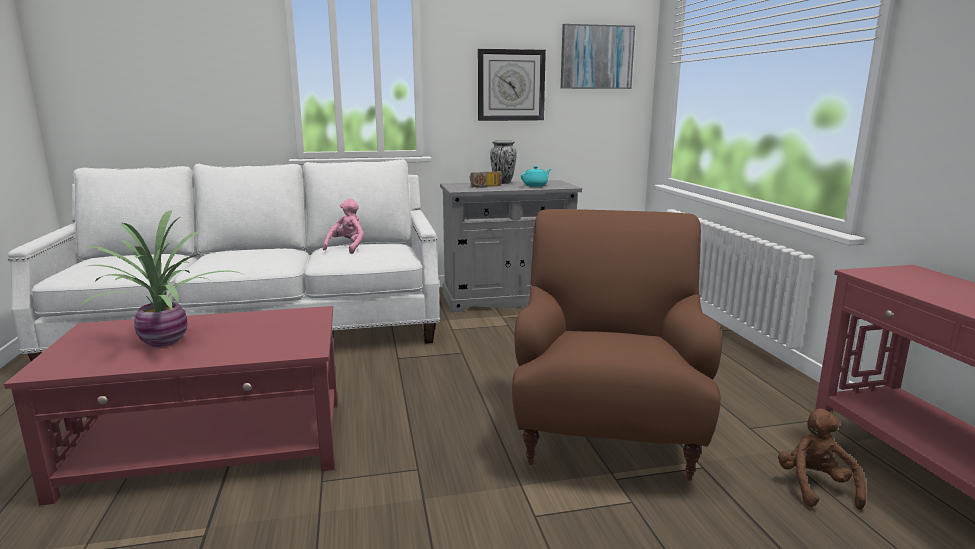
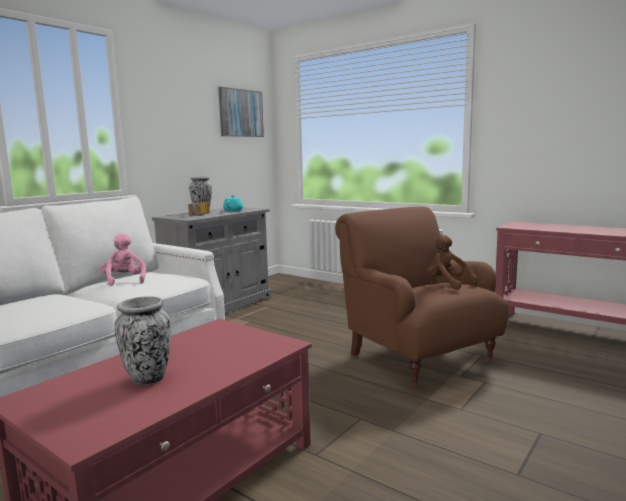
camera: 40 degrees left, 5 degrees down
potted plant [80,210,242,347] -> vase [114,296,171,385]
wall clock [478,49,546,121] -> none
brown plush toy [778,409,866,510] -> brown plush toy moved to [427,234,478,290]

